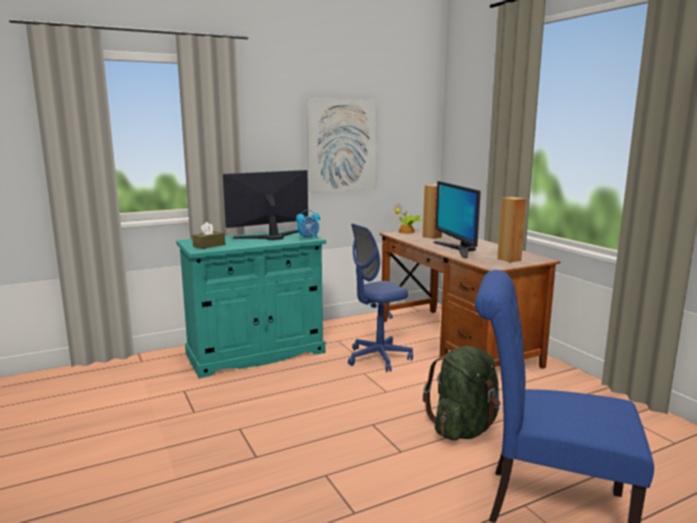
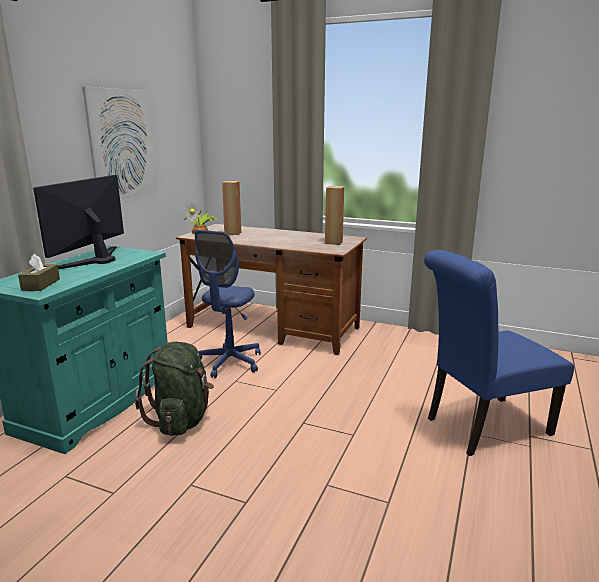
camera: 40 degrees left, 5 degrees up
alarm clock [296,209,320,240] -> none
green backpack [423,346,500,440] -> green backpack moved to [135,342,214,436]
monitor [433,181,481,258] -> none

